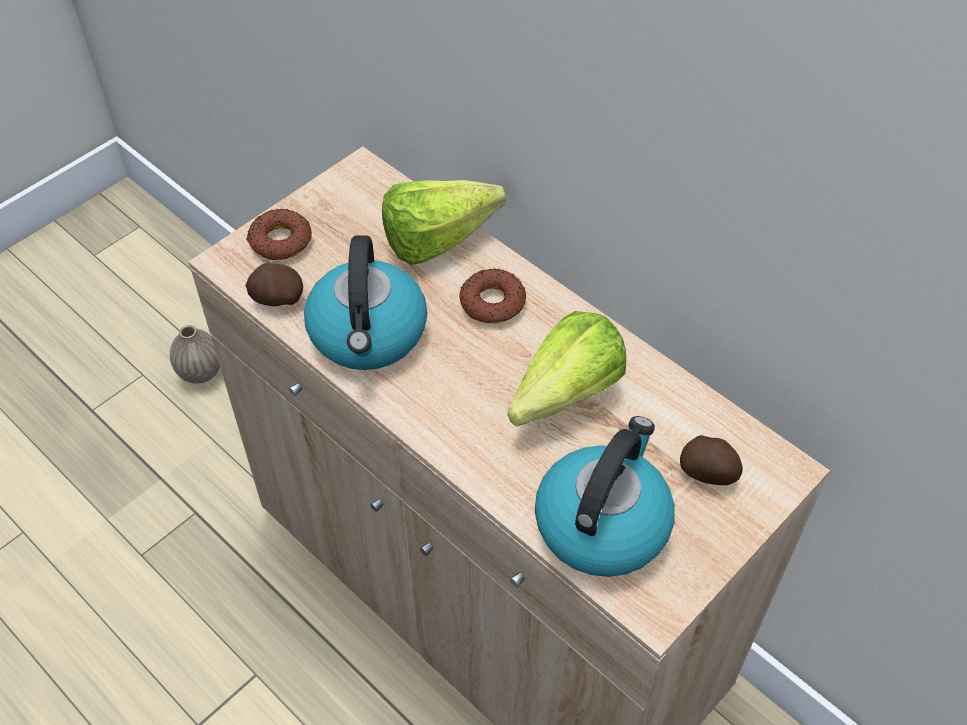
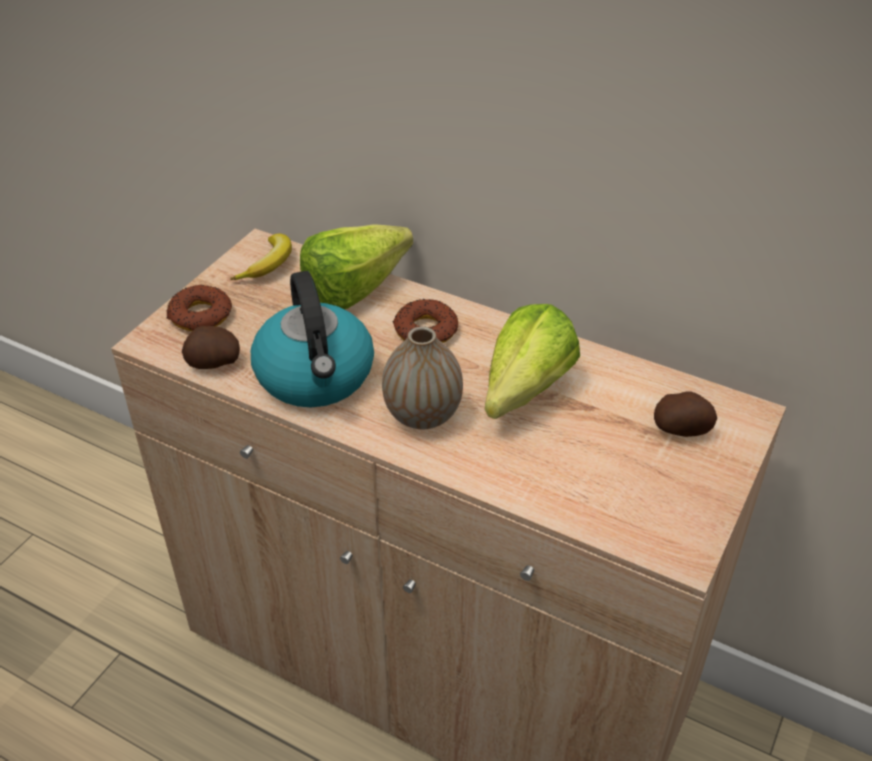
camera: 15 degrees left, 10 degrees down
vase [170,325,220,384] -> vase moved to [382,326,463,429]
kettle [535,416,675,577] -> none
none -> banana [230,234,292,280]

